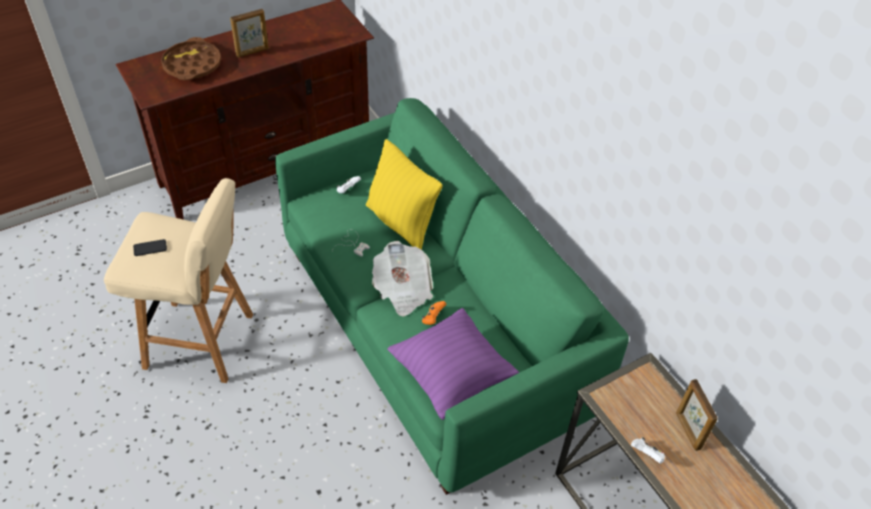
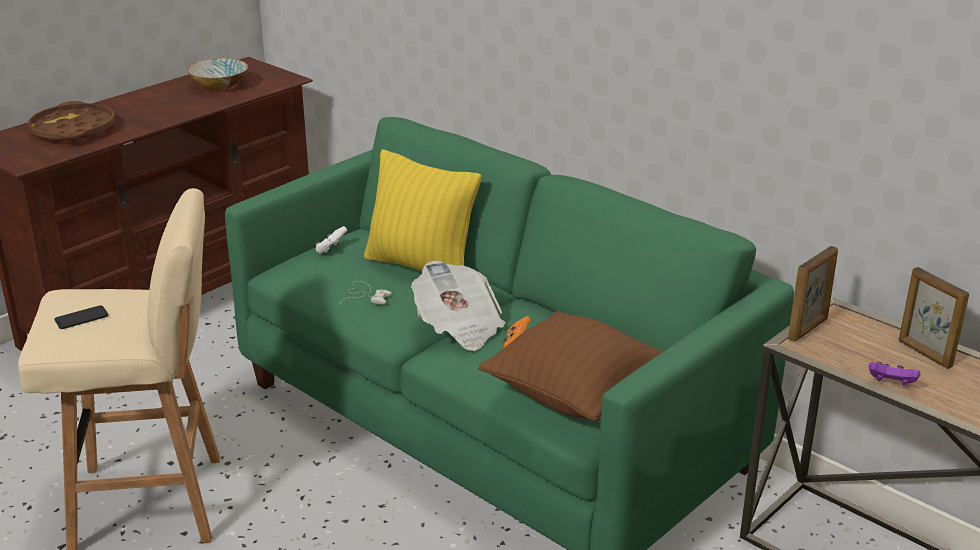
camera: 15 degrees left, 20 degrees down
picture frame [230,9,269,58] -> picture frame moved to [788,246,838,342]
purple pillow [388,308,519,420] -> brown pillow [478,311,663,422]
white game controller [631,437,665,464] -> purple game controller [869,362,920,386]
none -> bowl [187,58,248,90]

